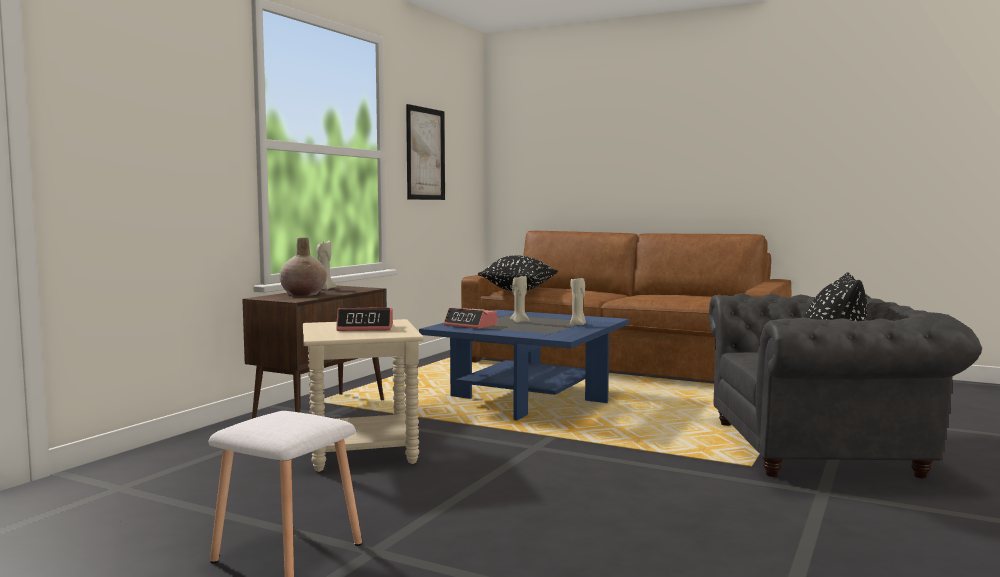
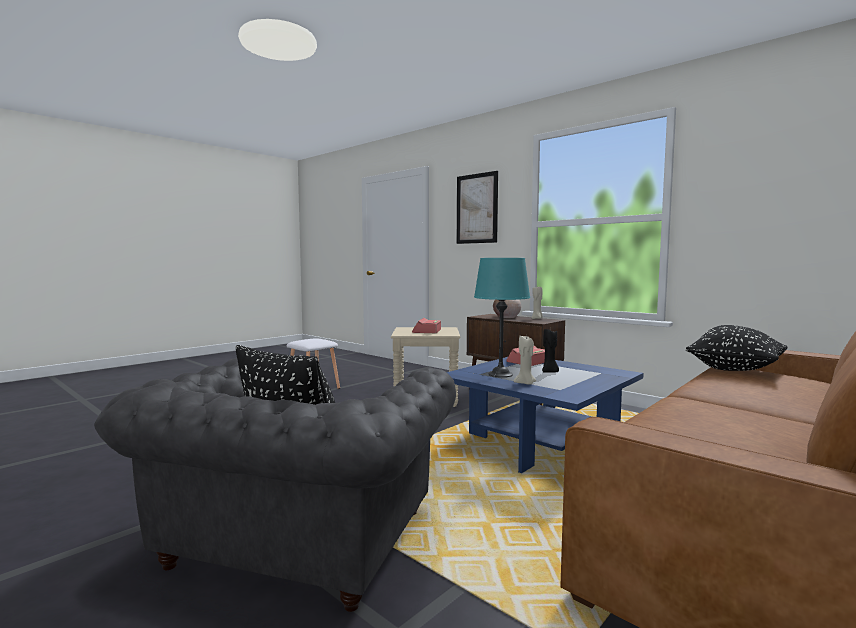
camera: 105 degrees right, 0 degrees up
picture [406,104,445,200] -> picture moved to [457,171,498,244]
beige candle [509,276,530,323] -> black candle [542,328,559,373]
none -> turquoise table lamp [474,258,530,377]

